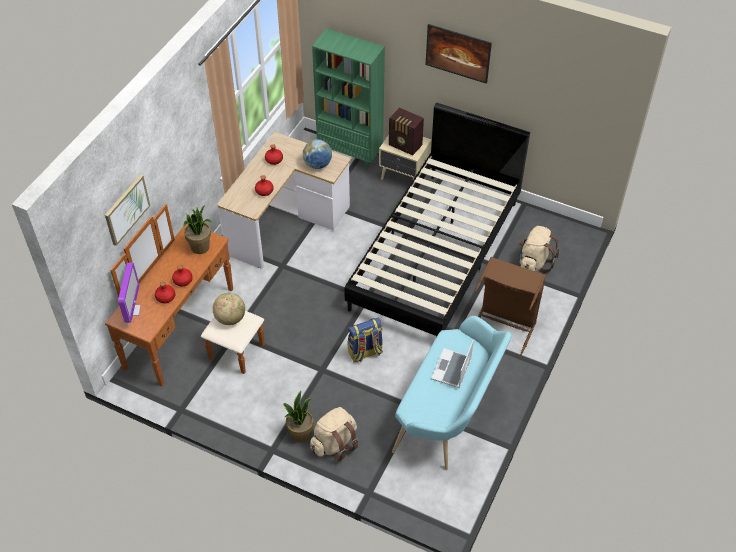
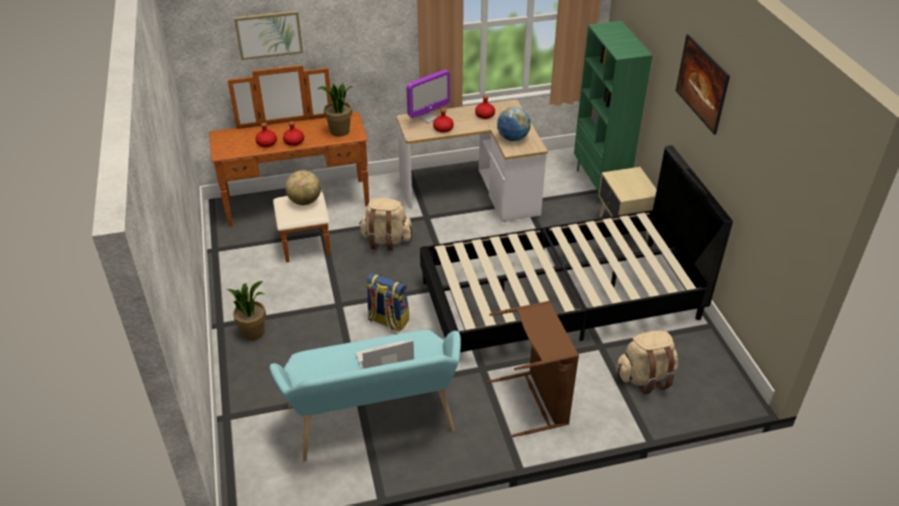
camera: 50 degrees right, 10 degrees down
monitor [118,263,141,323] -> monitor moved to [407,70,450,123]
beige backpack [310,407,358,461] -> beige backpack moved to [359,198,412,251]
radio [389,108,424,156] -> none

